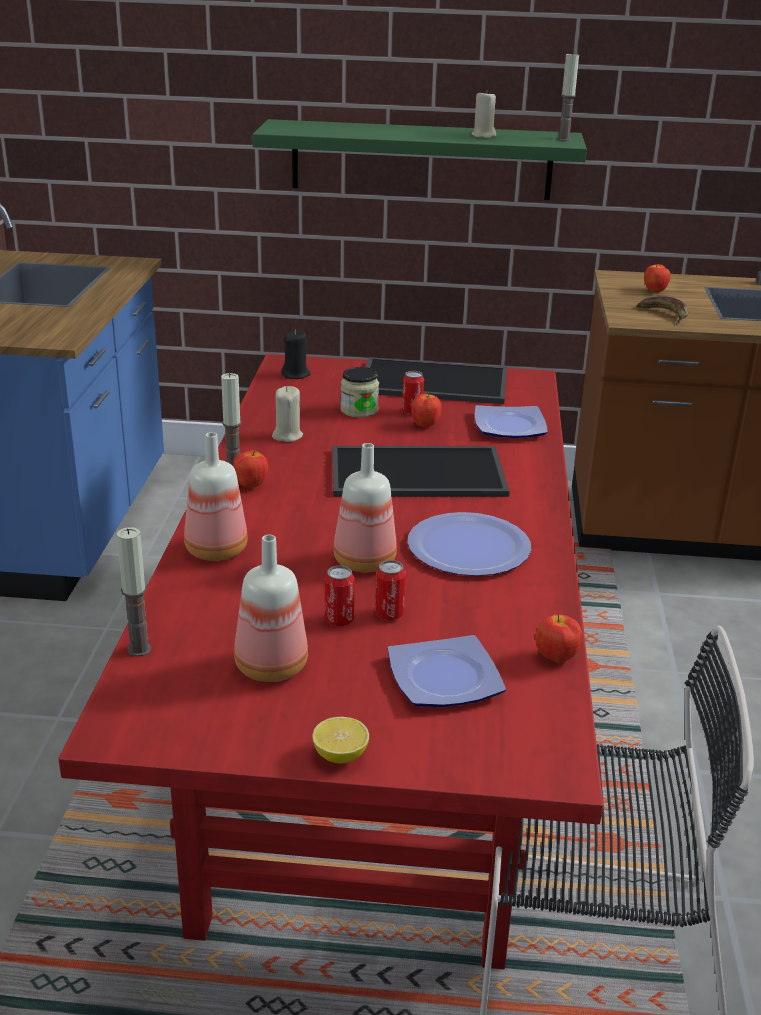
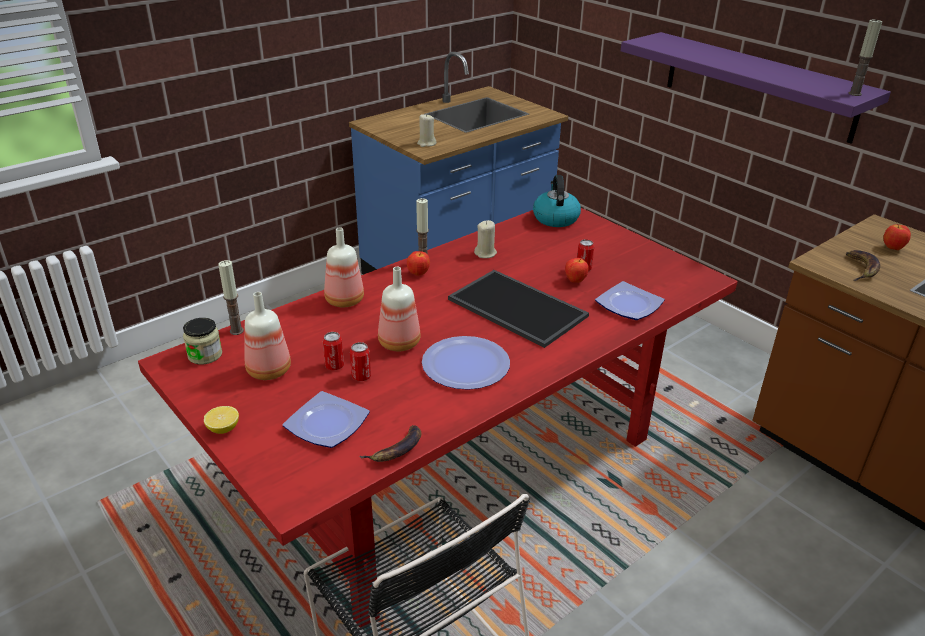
camera: 45 degrees right, 5 degrees up
green shelf [252,119,587,200] -> purple shelf [621,32,891,144]
black candle [281,330,311,379] -> kettle [533,175,581,227]
jar [341,367,379,418] -> jar moved to [183,318,222,365]
tray [366,357,507,404] -> none
beige candle [471,90,496,138] -> beige candle moved to [417,114,436,147]
apple [535,614,582,663] -> banana [360,425,421,462]

